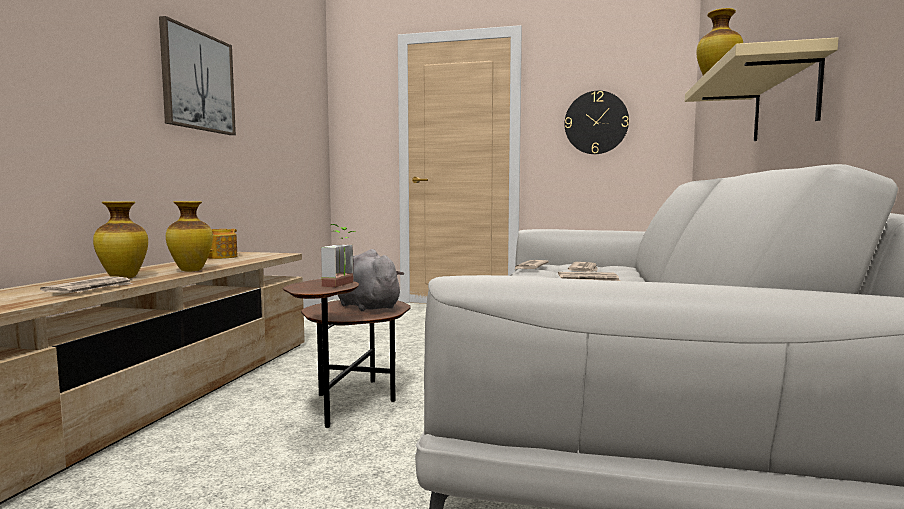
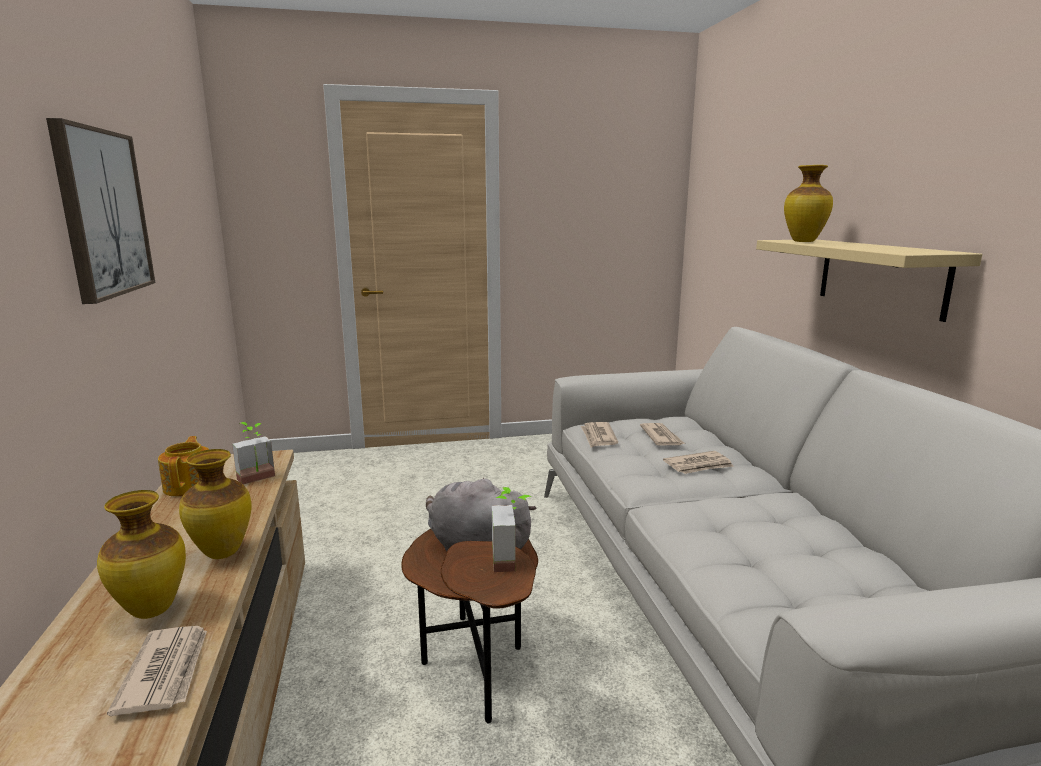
camera: 25 degrees left, 10 degrees up
wall clock [564,91,629,154] -> none
none -> potted plant [232,422,275,485]

